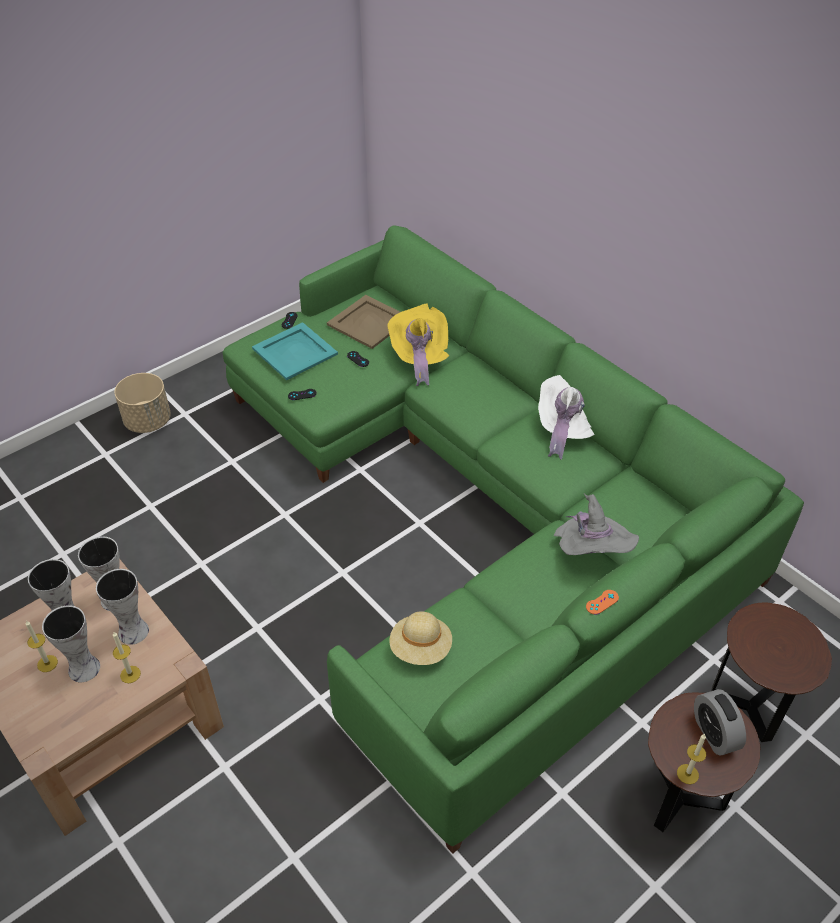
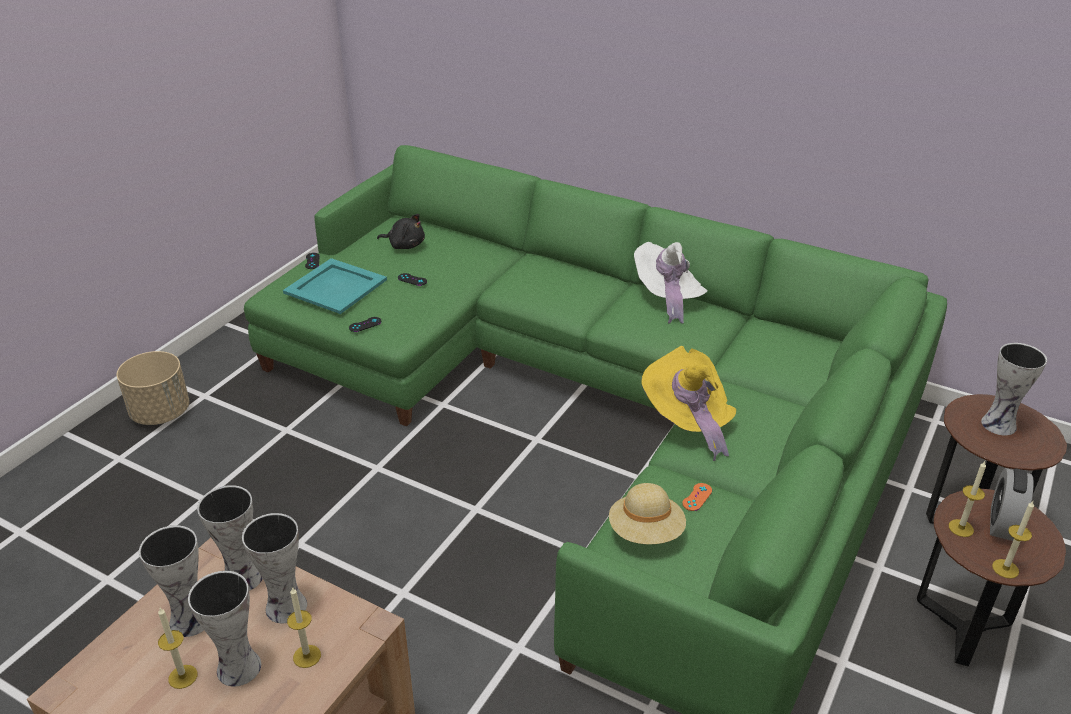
camera: 20 degrees left, 10 degrees down
beige tray [327,295,400,349] -> black plush toy [377,214,425,249]
yellow hat [387,303,449,386] -> yellow hat moved to [641,346,736,461]
grey hat [554,494,639,555] -> none
orange game controller [586,590,619,615] -> orange game controller moved to [682,483,712,511]
alarm clock [694,689,746,756] -> alarm clock turned 60 degrees clockwise [990,468,1034,541]
none -> candle [949,461,986,537]
none -> vase [981,343,1047,435]

